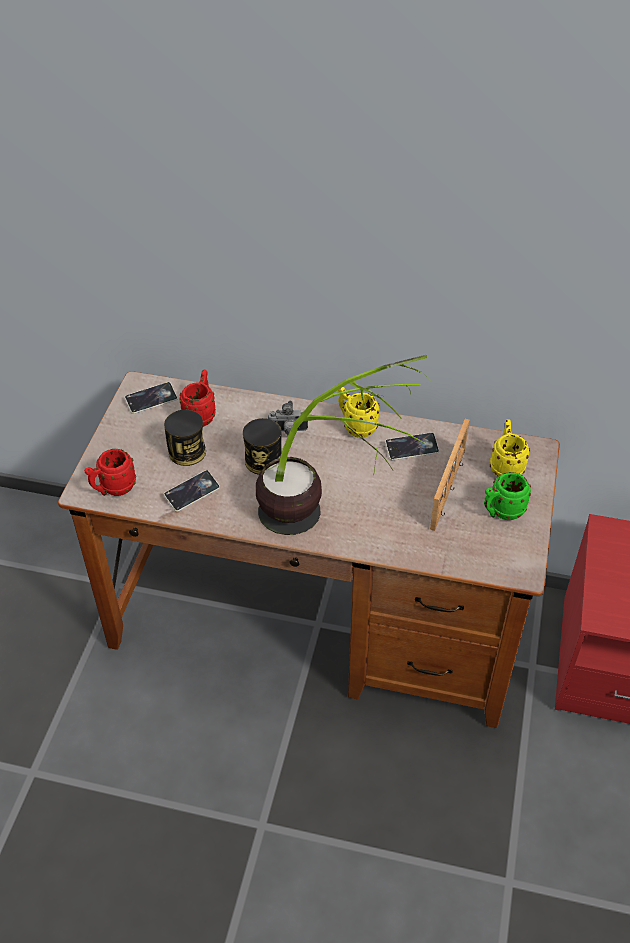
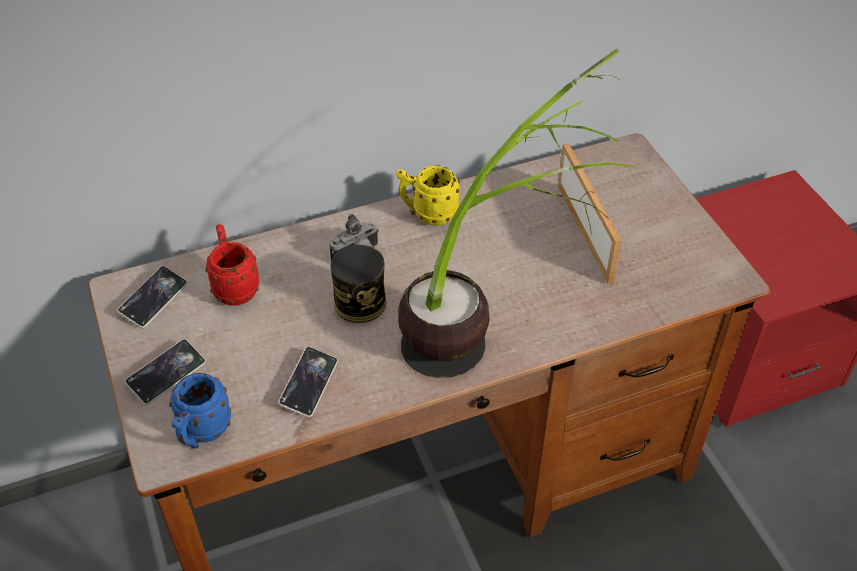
camera: 35 degrees left, 0 degrees up
red mug [84,449,136,496] -> blue mug [169,373,231,449]
can [164,410,206,466] -> none
phone [385,432,439,460] -> phone moved to [125,339,206,405]
green mug [484,472,531,520] -> none
yellow mug [490,419,530,477] -> none

